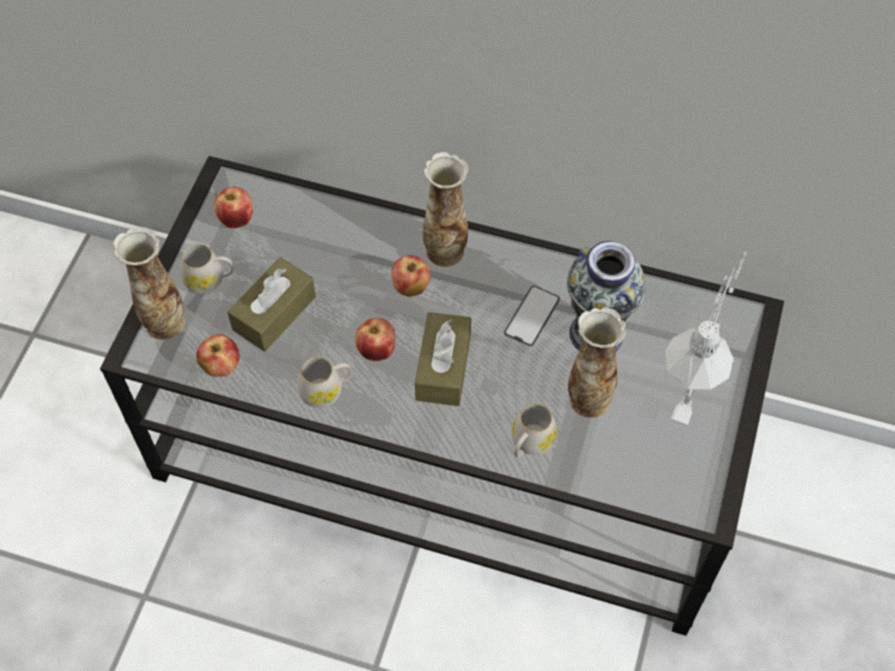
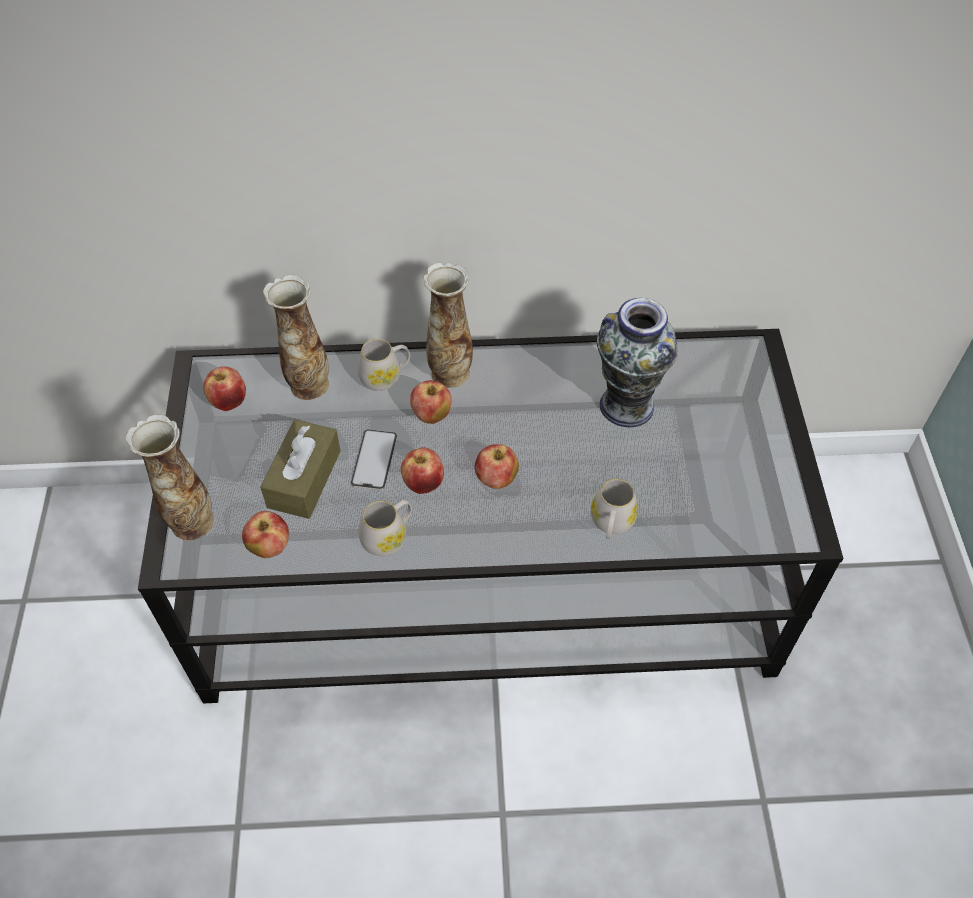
camera: 20 degrees left, 5 degrees down
white mug [180,244,234,293] -> white mug moved to [357,339,410,391]
brown tissue box [415,312,471,406] -> apple [475,444,519,489]
phone [504,285,560,347] -> phone moved to [351,429,397,490]
vase [568,308,626,418] -> vase moved to [263,275,329,400]
grey table lamp [665,251,747,426] -> none

